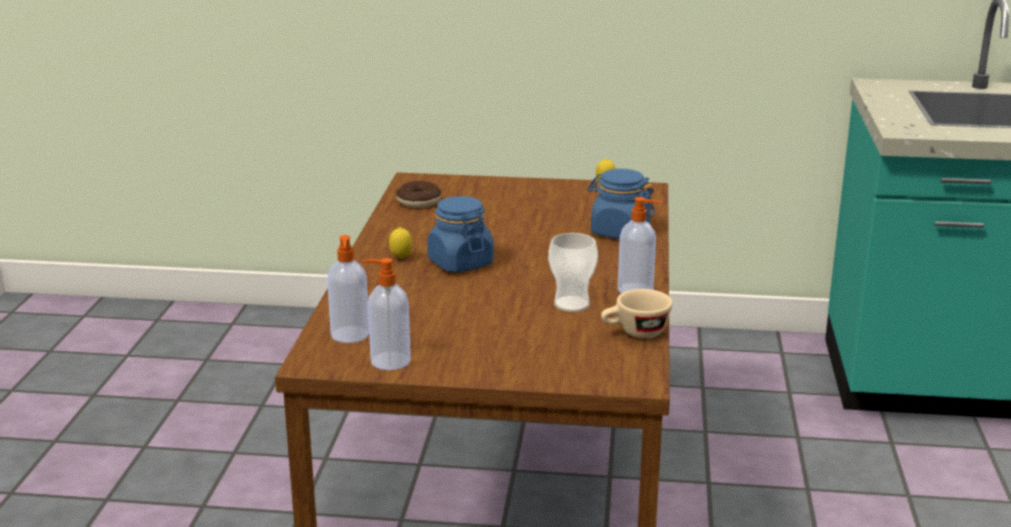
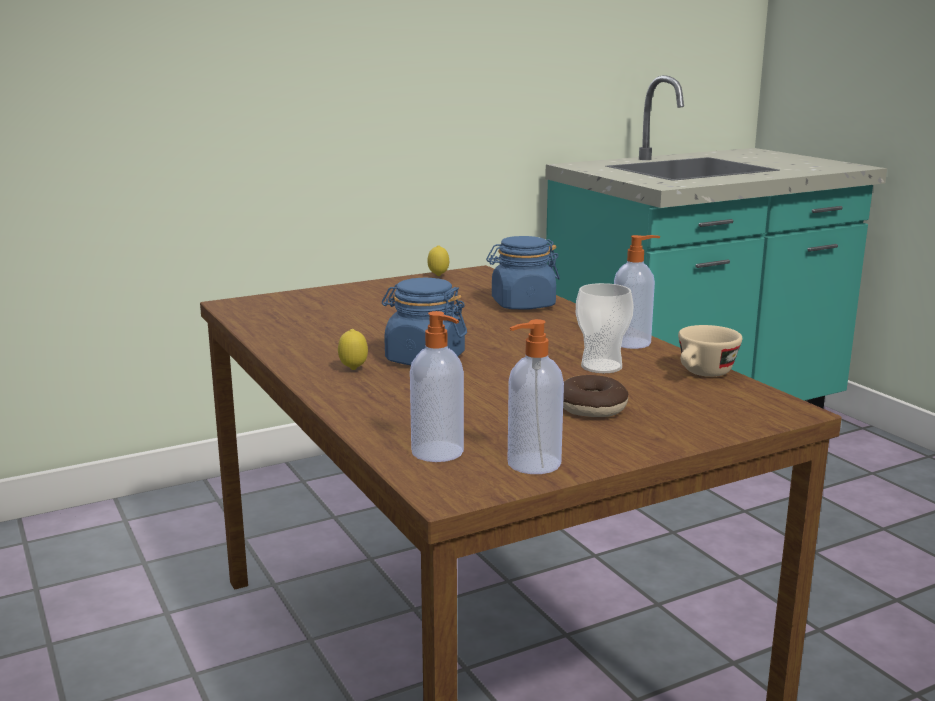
camera: 35 degrees left, 5 degrees down
donut [396,181,441,208] -> donut moved to [563,375,628,417]

